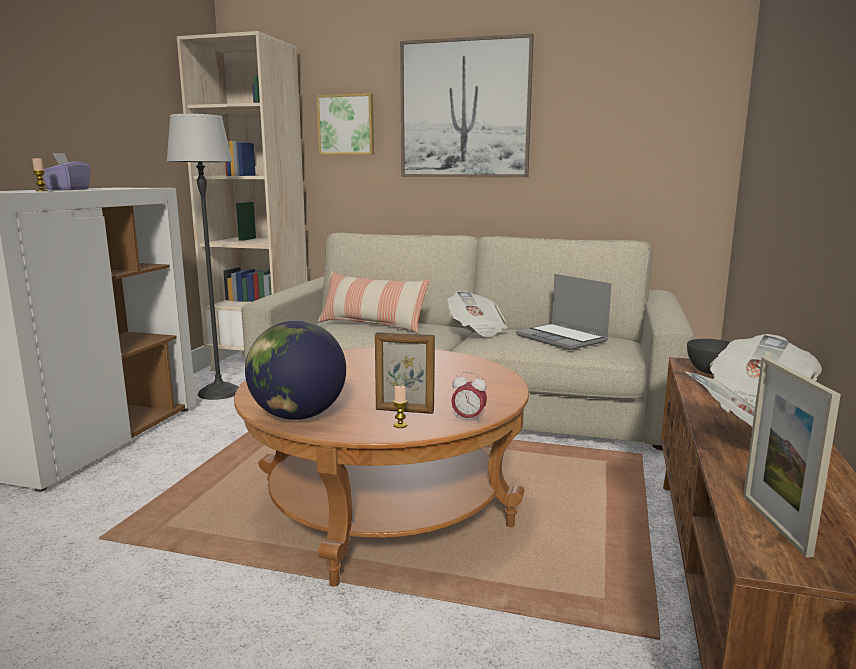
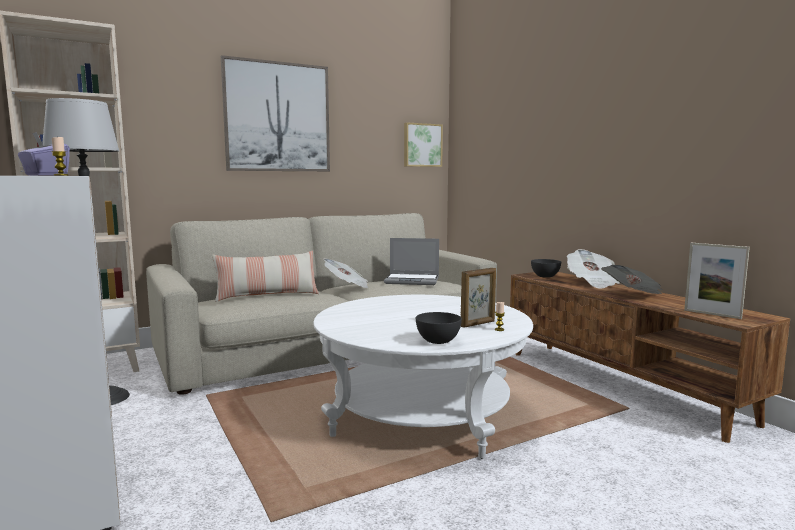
camera: 45 degrees left, 5 degrees down
brown coffee table [234,347,529,587] -> white coffee table [313,295,533,459]
globe [245,320,346,420] -> grey bowl [416,312,462,344]
picture [317,93,374,155] -> picture moved to [404,122,443,167]
alarm clock [451,372,487,423] -> none

